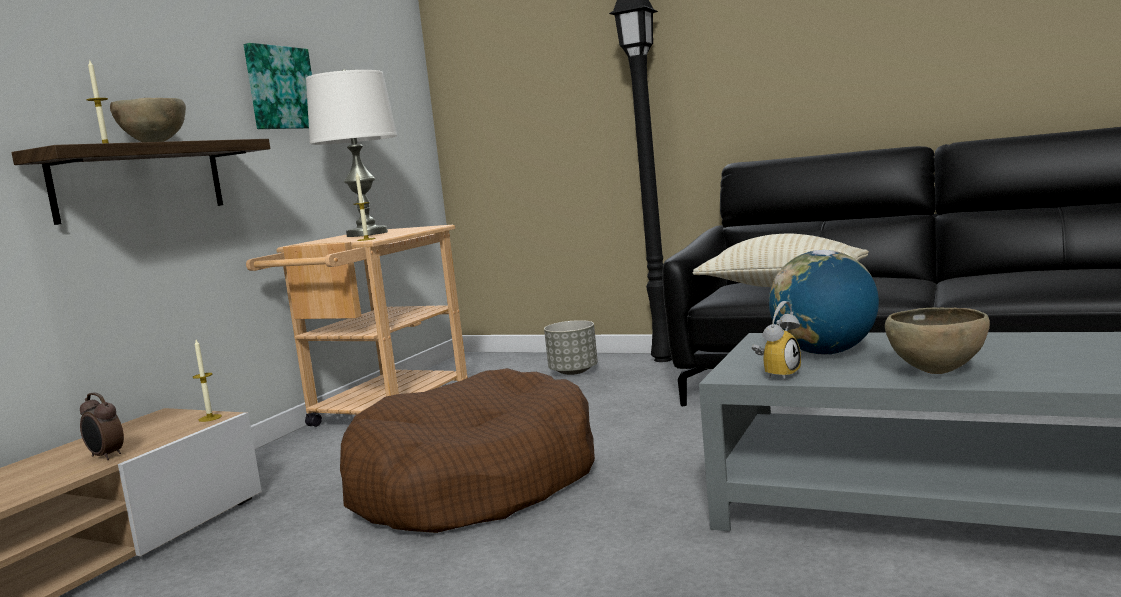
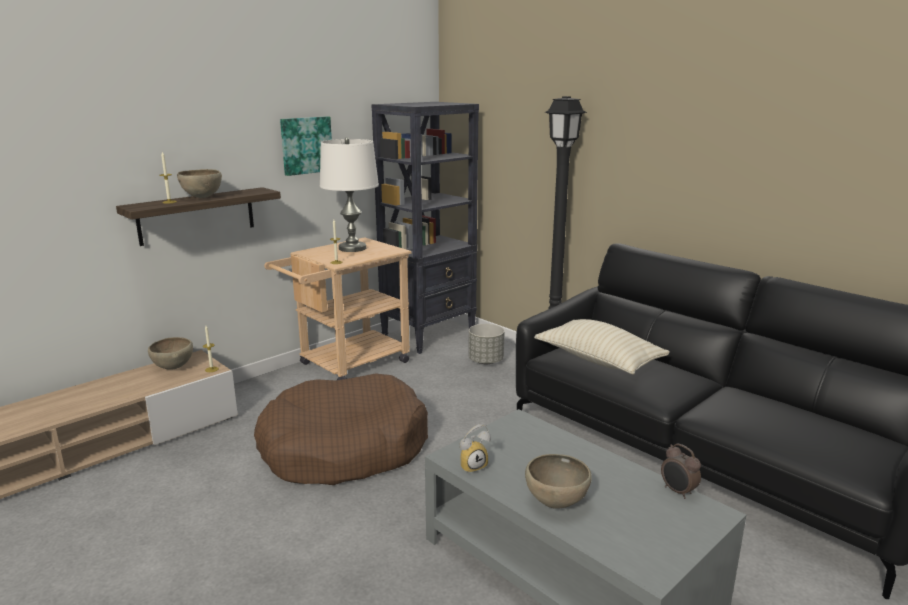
camera: 20 degrees right, 10 degrees up
alarm clock [80,392,124,460] -> alarm clock moved to [661,443,701,499]
globe [769,250,879,355] -> none
none -> brown bowl [148,337,193,370]
none -> black bookcase [371,102,479,354]

